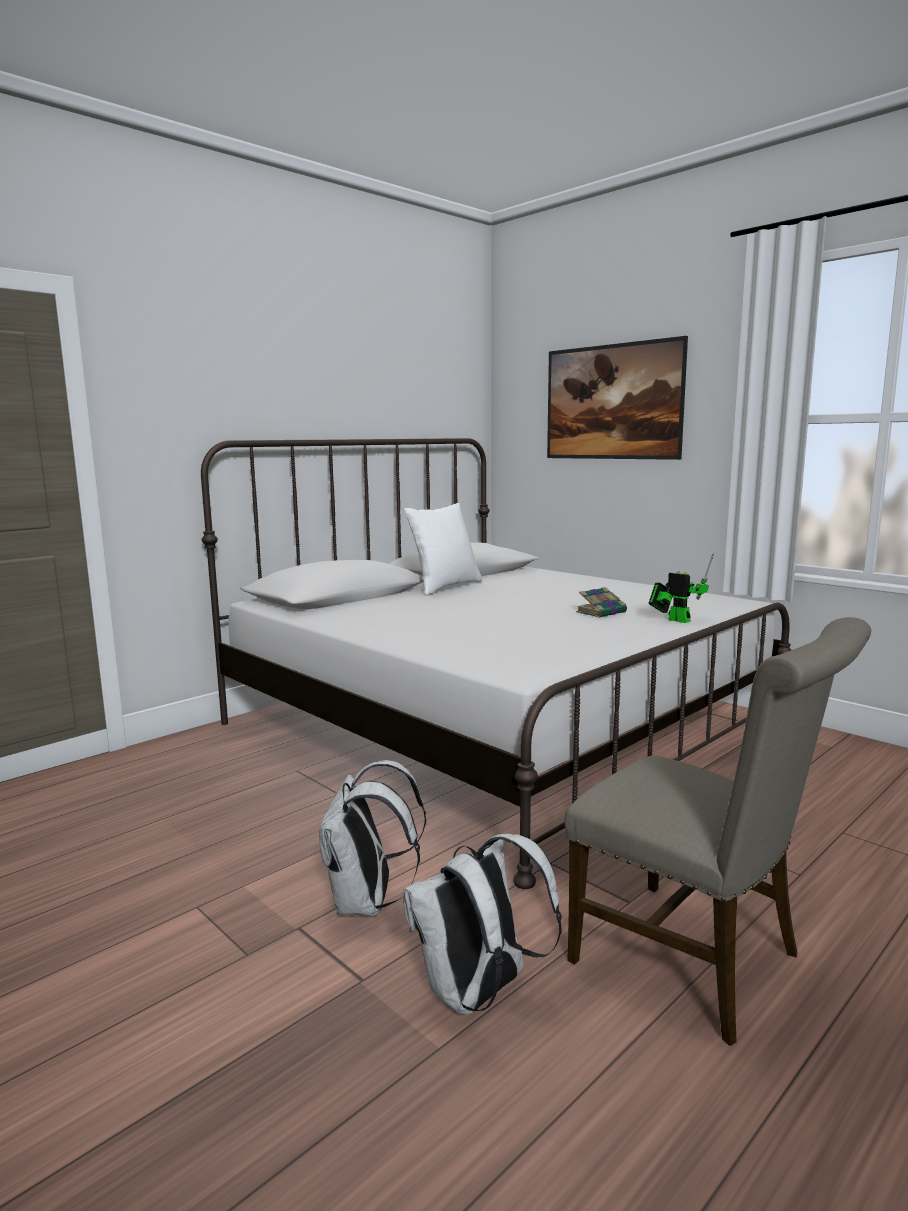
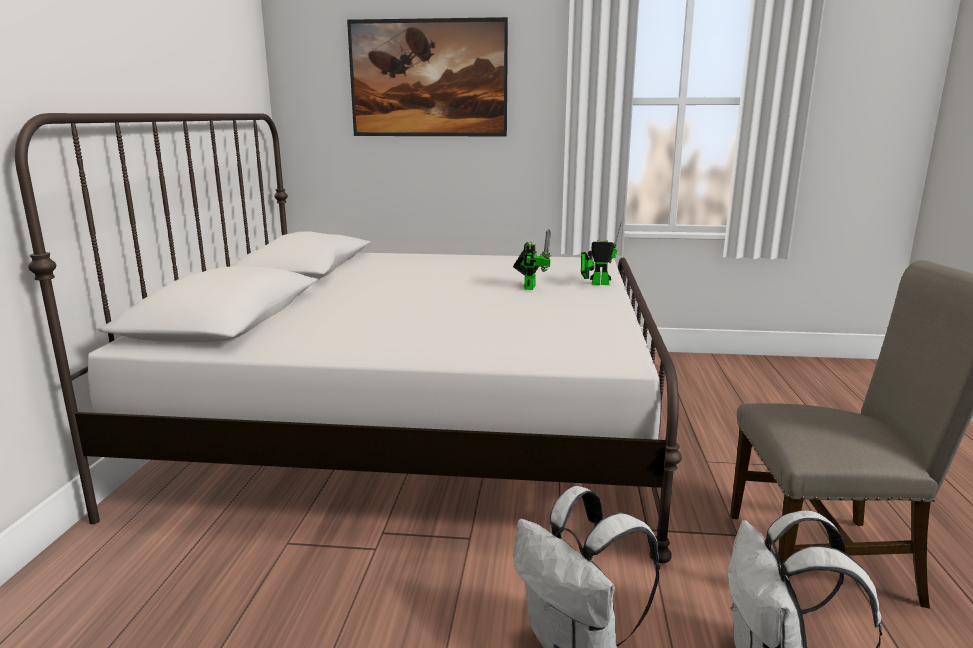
camera: 40 degrees left, 5 degrees up
white pillow [405,503,482,596] -> none
book [576,587,627,618] -> toy robot [513,229,551,290]

